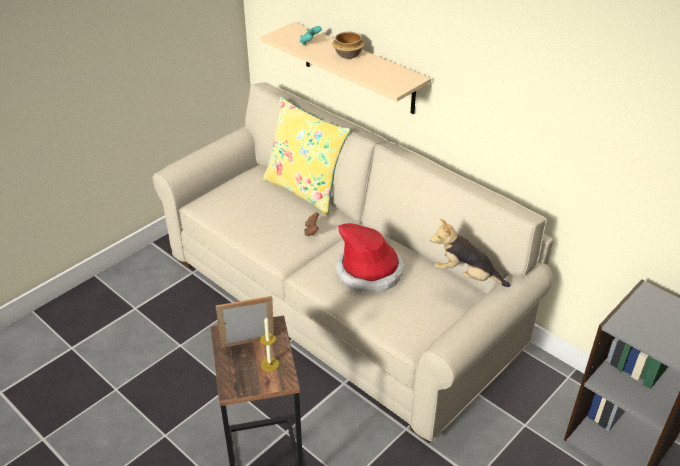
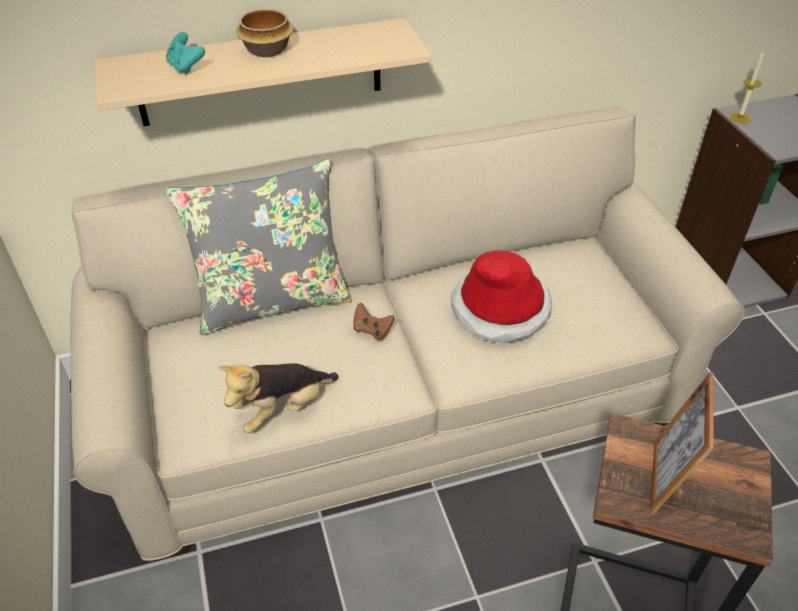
camera: 60 degrees left, 5 degrees up
candle [260,317,279,371] -> candle moved to [730,51,764,123]
yellow pillow [262,96,351,215] -> grey pillow [166,159,352,335]
plush toy [430,218,510,287] -> plush toy moved to [219,363,339,433]

